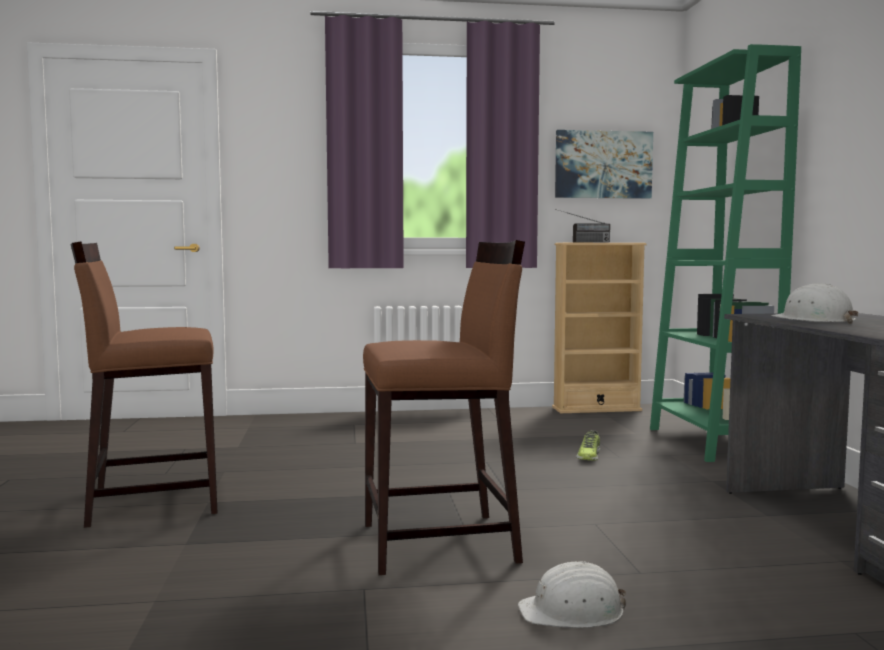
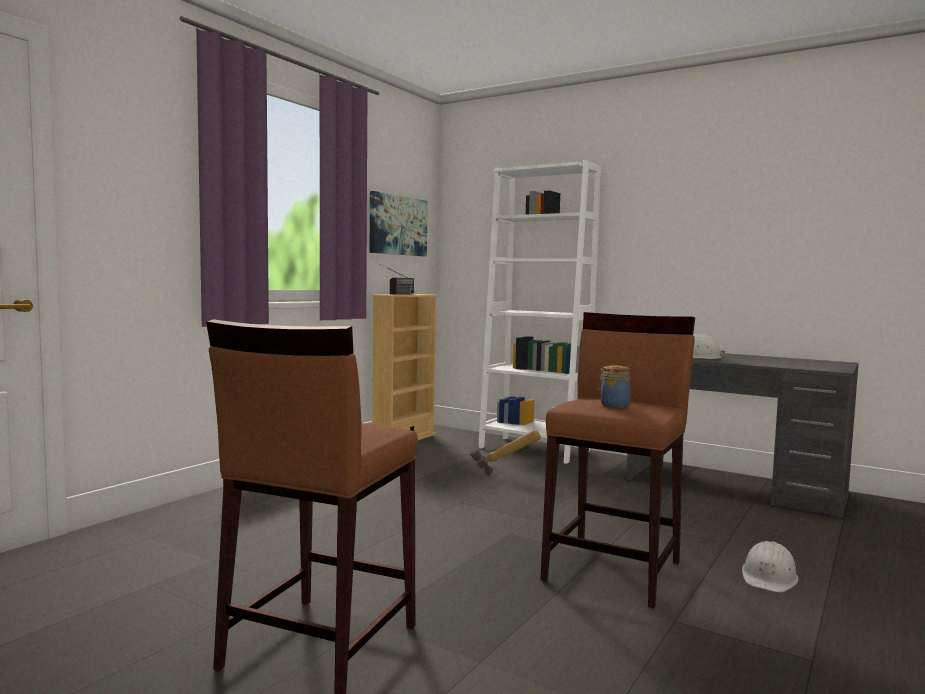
camera: 50 degrees left, 0 degrees up
shoe [576,430,600,461] -> hammer [470,430,541,474]
green bookcase [650,44,801,462] -> white bookcase [478,160,601,464]
none -> jar [598,365,630,408]

